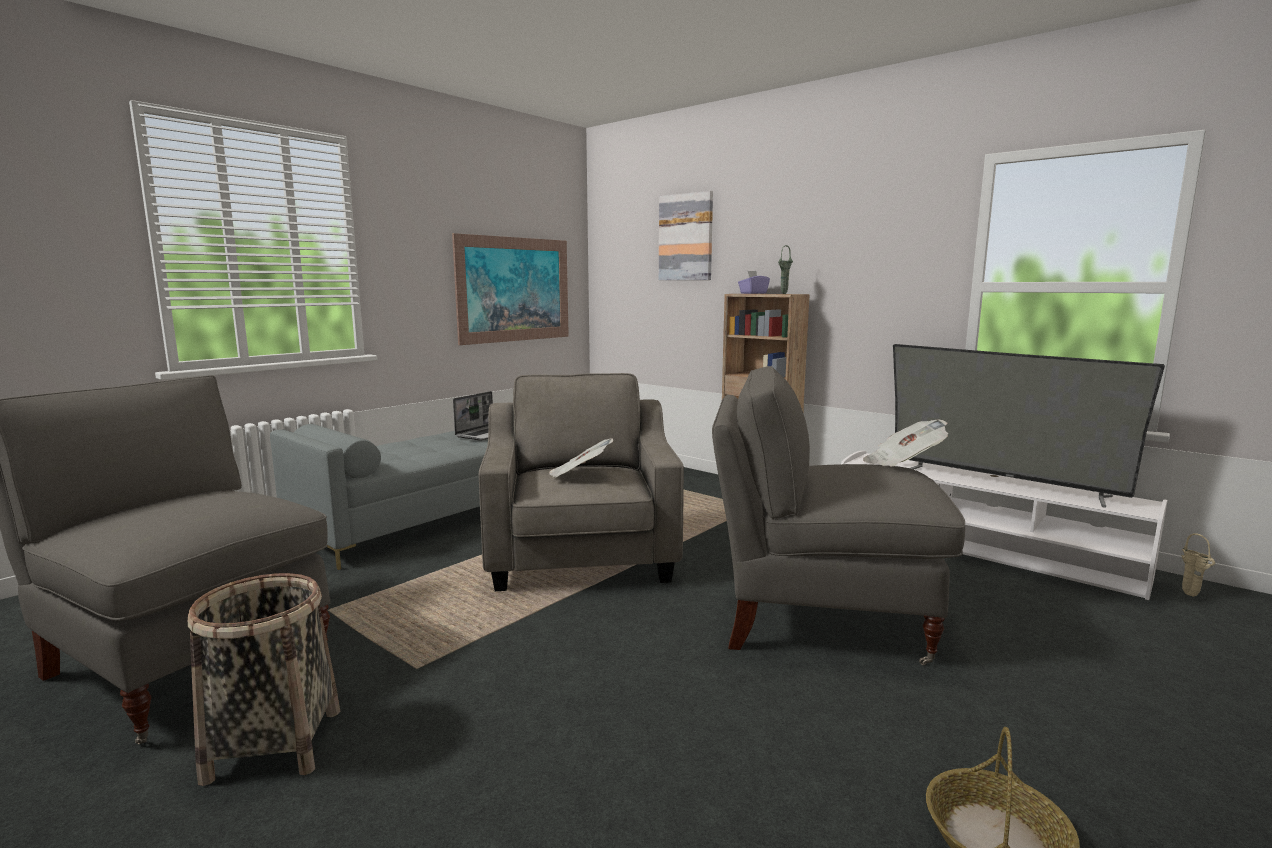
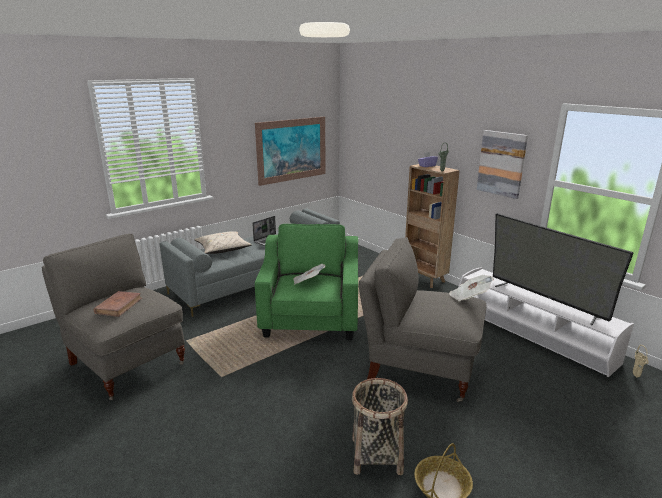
camera: 10 degrees right, 10 degrees up
basket [188,573,340,786] -> basket moved to [352,378,408,475]
grey armchair [479,373,684,591] -> green armchair [255,224,358,340]
picture [659,191,713,280] -> picture moved to [477,130,528,199]
none -> brown book [94,291,142,317]
none -> beige pillow [194,231,252,254]

